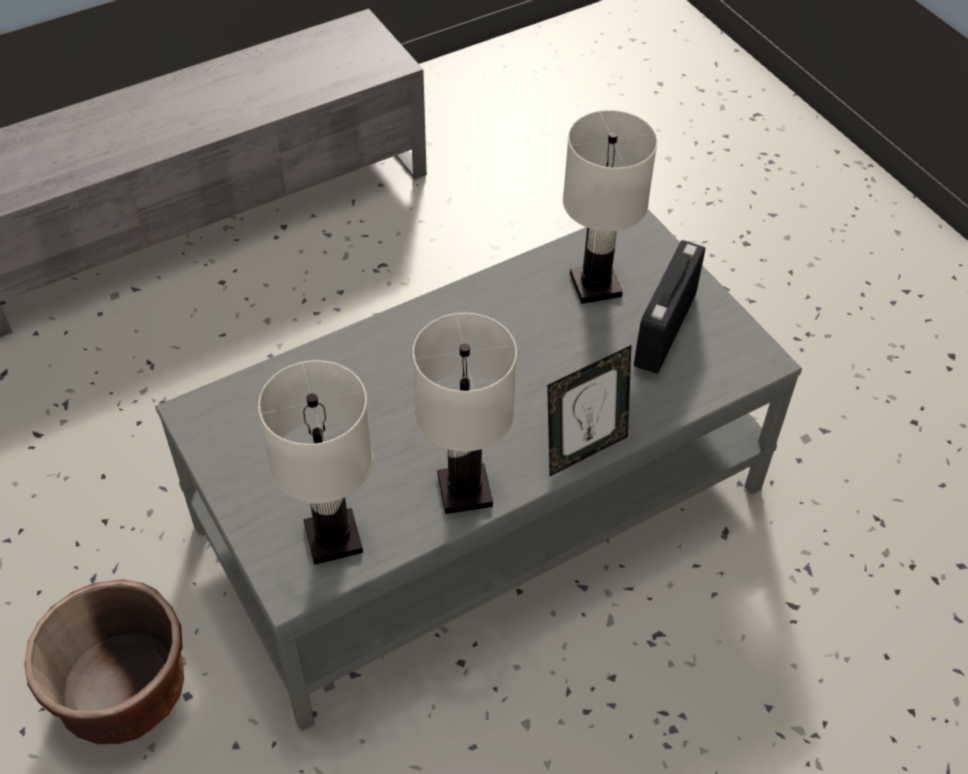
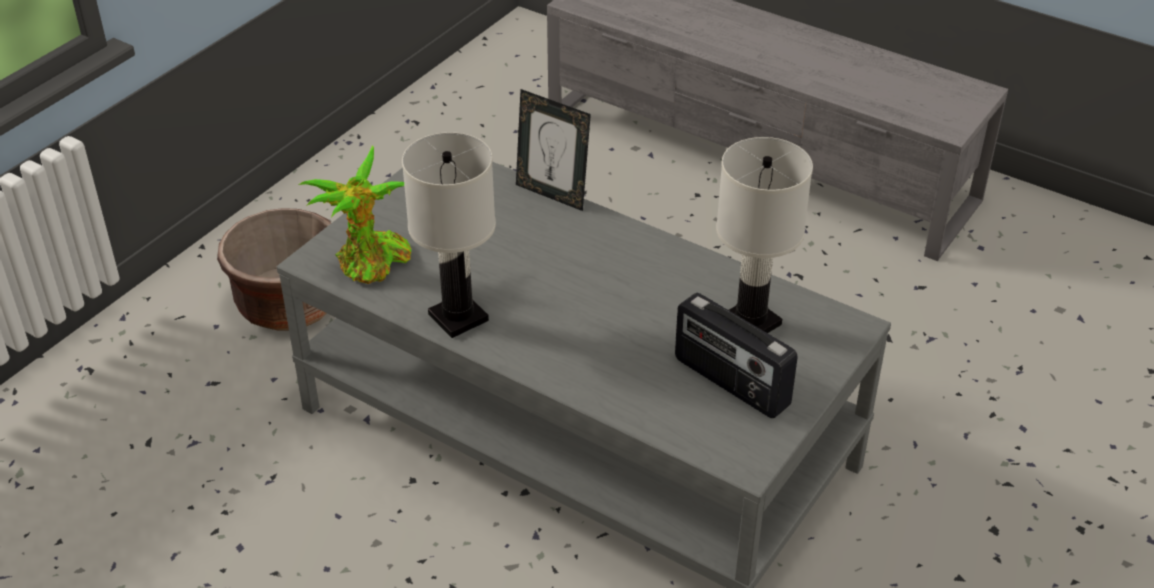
camera: 65 degrees right, 10 degrees down
white table lamp [258,360,373,565] -> potted plant [299,145,411,284]
picture frame [547,345,632,476] -> picture frame moved to [516,89,591,211]
radio [634,240,706,374] -> radio turned 135 degrees counterclockwise [675,293,798,418]

